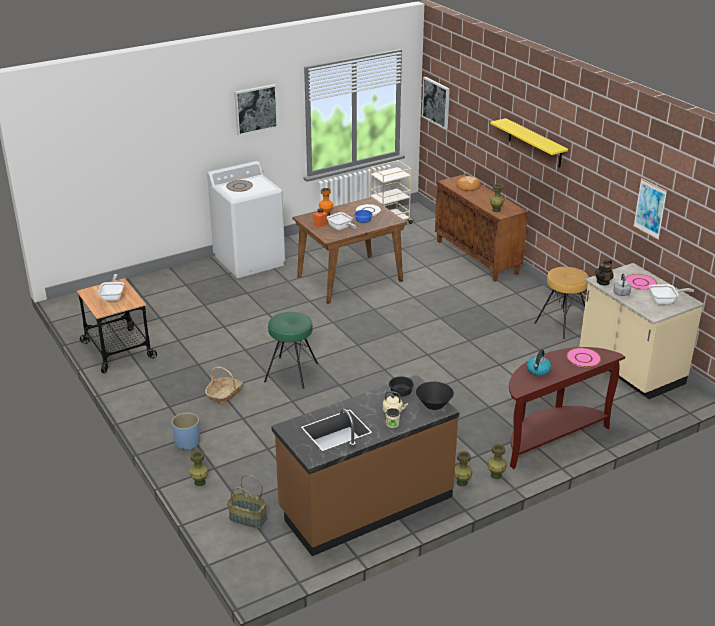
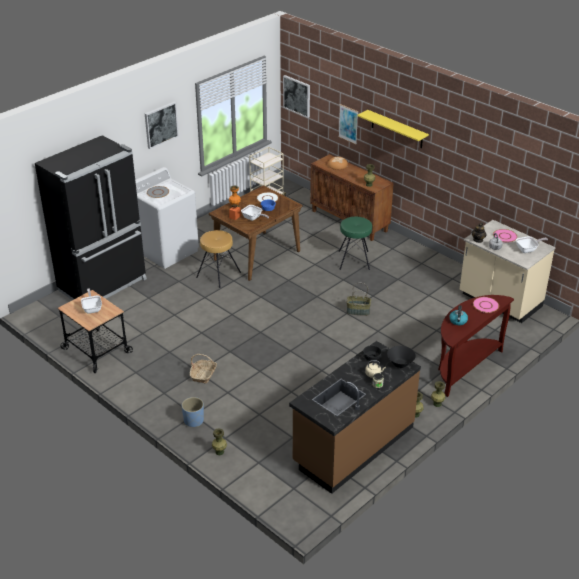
camera: 15 degrees left, 5 degrees up
basket [227,475,267,528] -> basket moved to [347,283,371,316]
green stool [264,312,318,389] -> green stool moved to [339,217,372,270]
brown stool [535,267,589,339] -> brown stool moved to [196,230,241,288]
picture [633,178,667,240] -> picture moved to [339,104,358,144]
none -> black fridge [35,135,147,300]

